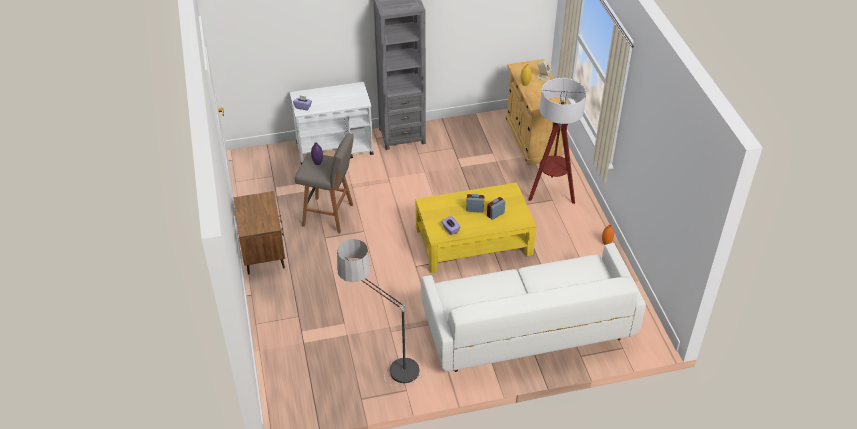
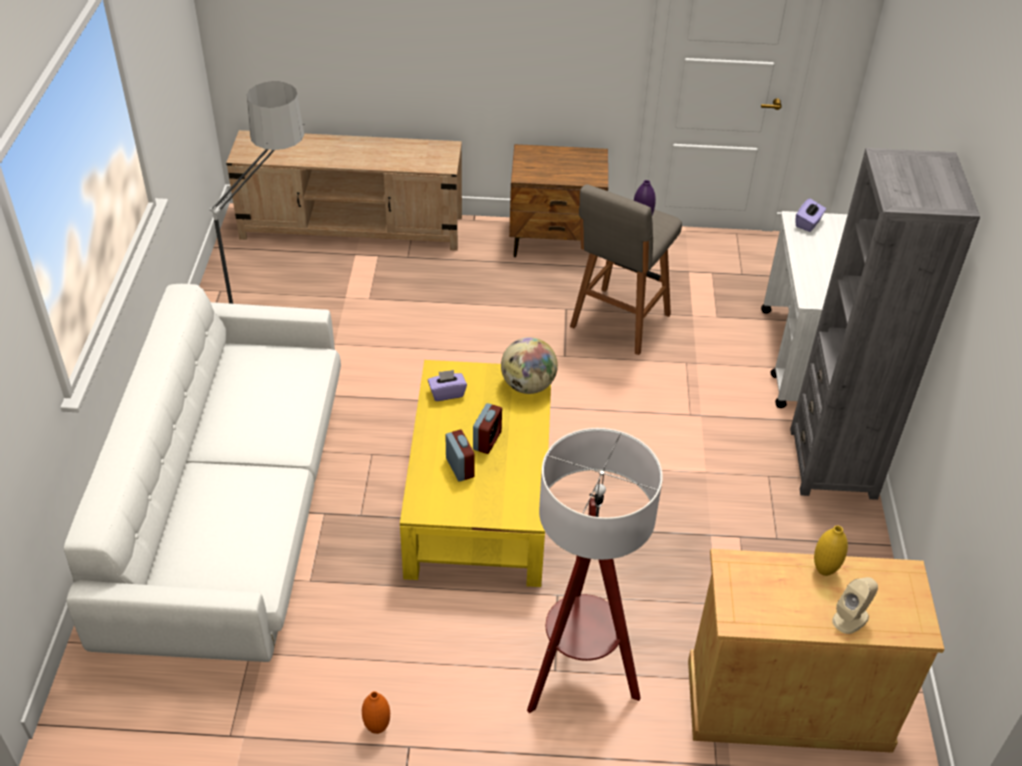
camera: 105 degrees right, 0 degrees up
none -> beige tv stand [226,130,462,251]
none -> globe [501,337,558,394]

